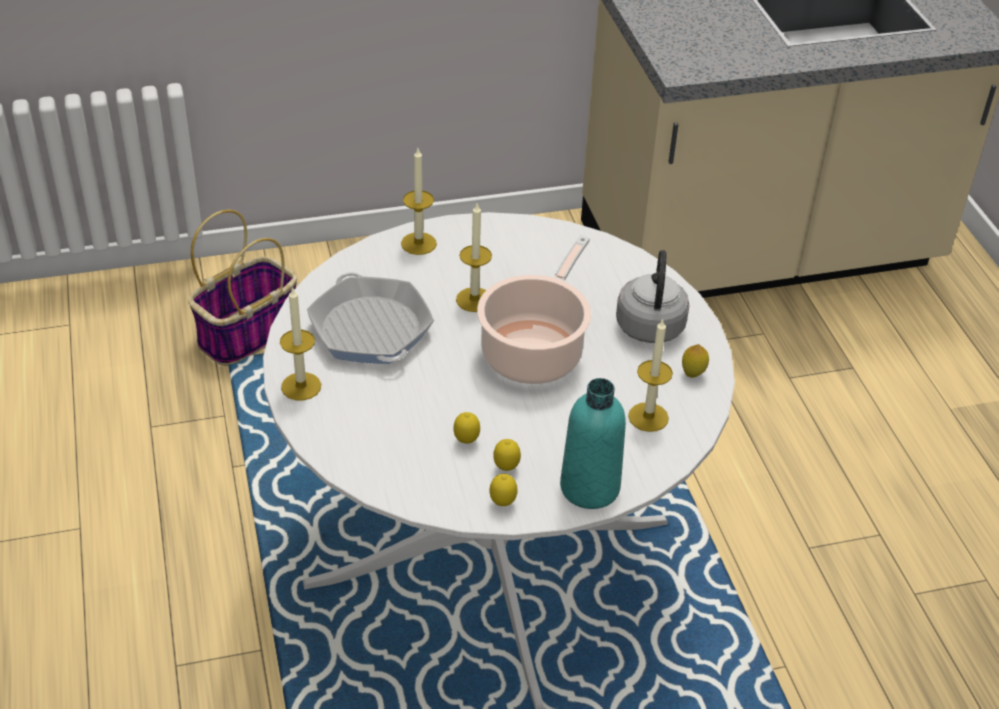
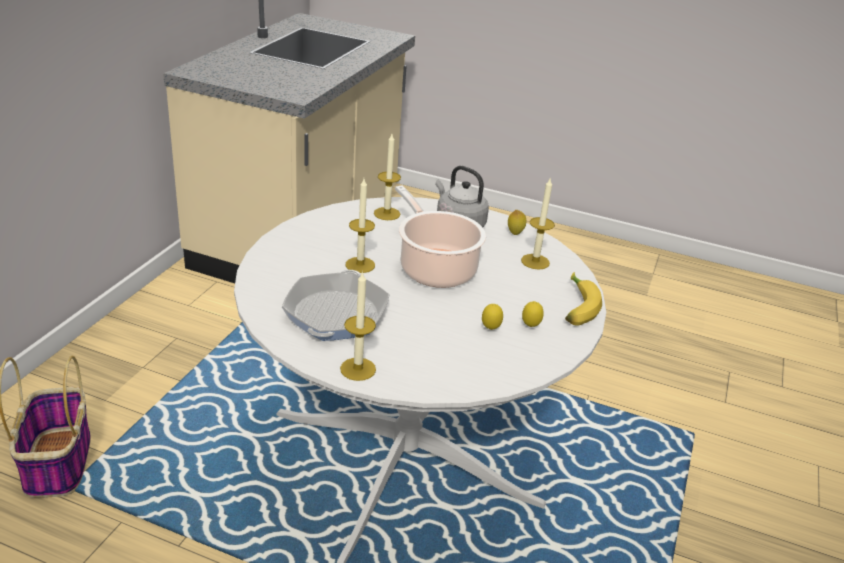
camera: 55 degrees left, 10 degrees down
frying pan [307,272,434,363] -> frying pan turned 90 degrees clockwise [282,270,390,341]
candle [401,149,437,255] -> candle moved to [374,134,401,220]
lemon [489,474,517,506] -> none
turquoise bottle [560,378,626,509] -> banana [565,272,602,326]

